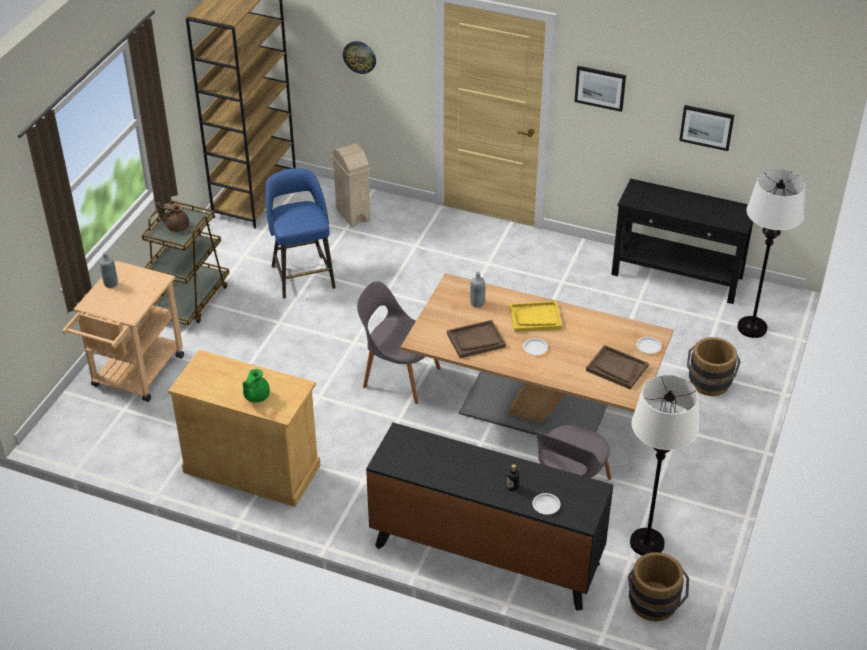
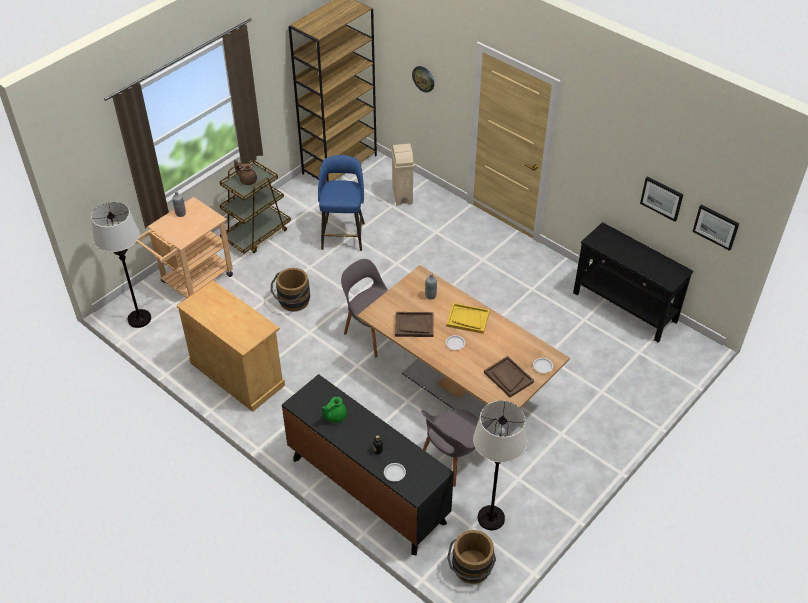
camera: 20 degrees right, 5 degrees up
green teapot [243,369,270,402] -> green teapot moved to [322,396,347,423]
picture [575,66,626,112] -> picture moved to [692,205,739,251]
brown bucket [687,337,740,396] -> brown bucket moved to [271,268,310,311]
white floor lamp [737,169,805,338] -> white floor lamp moved to [91,202,151,328]

